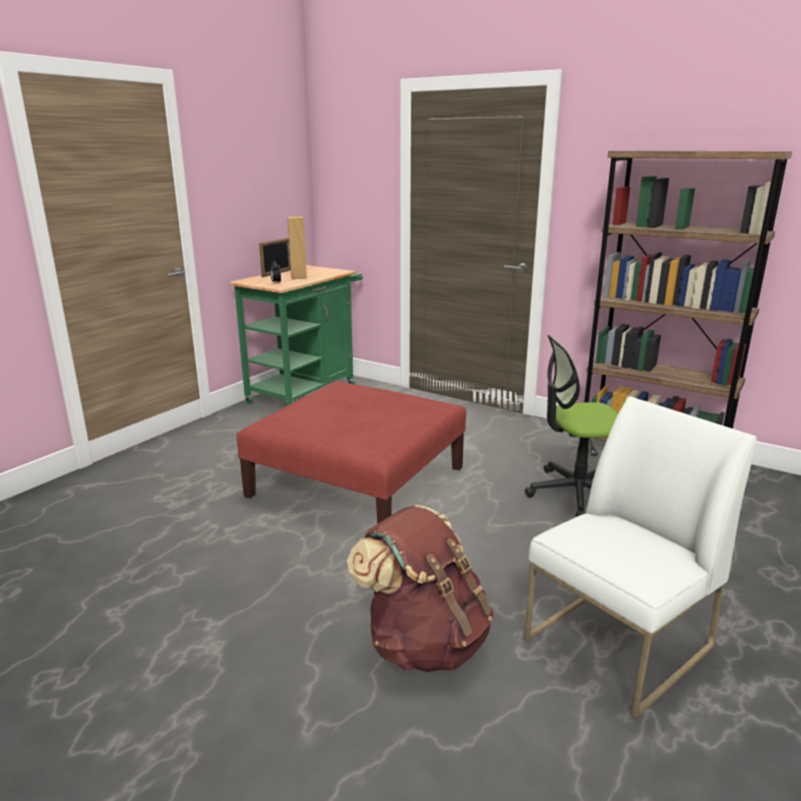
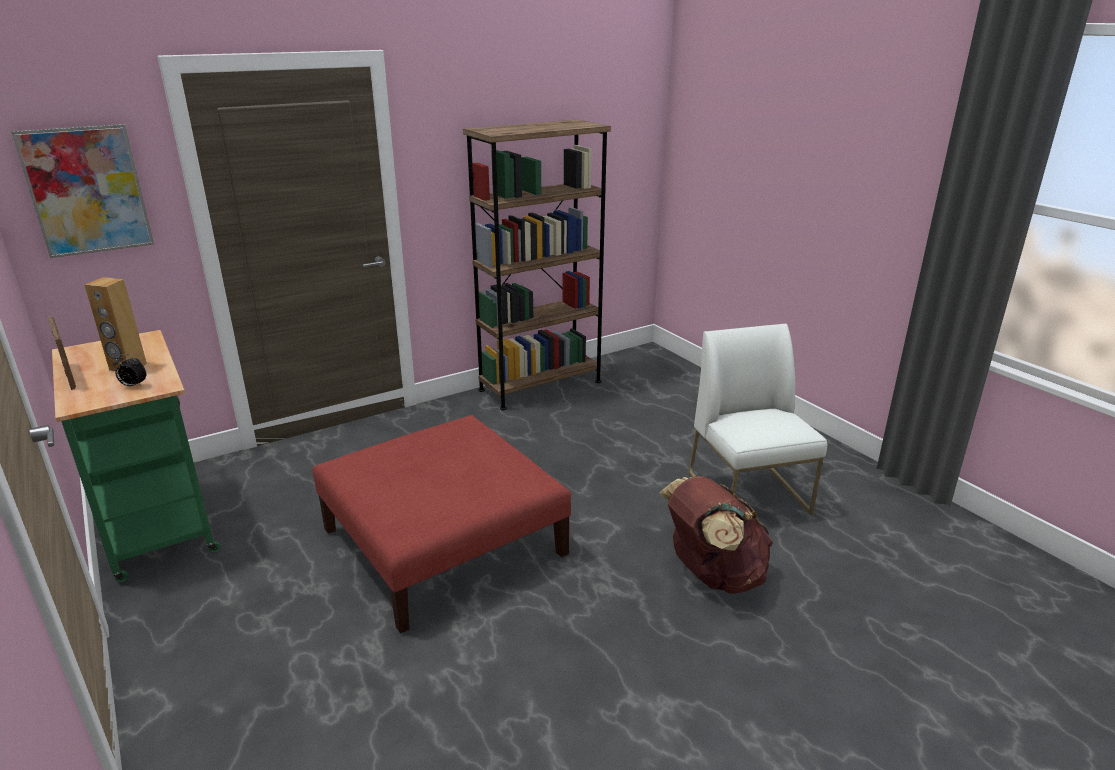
camera: 65 degrees left, 5 degrees up
office chair [525,335,618,517] -> none
none -> picture [11,124,154,258]

